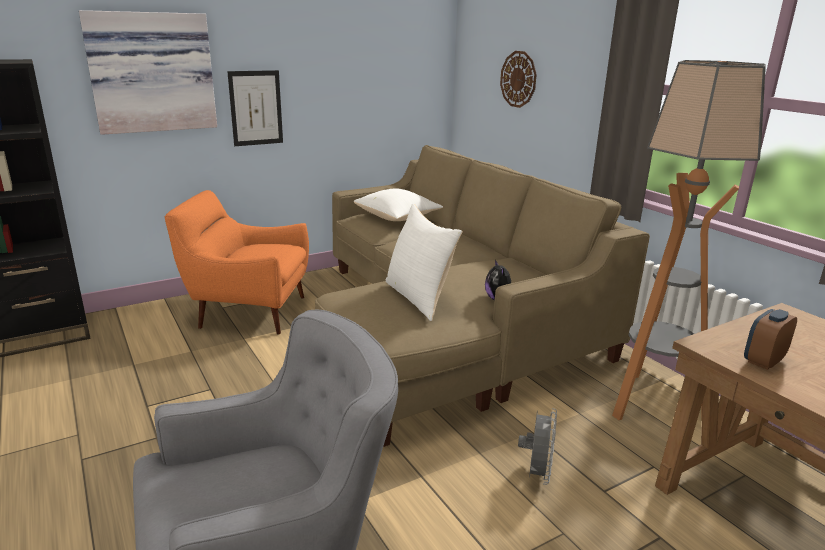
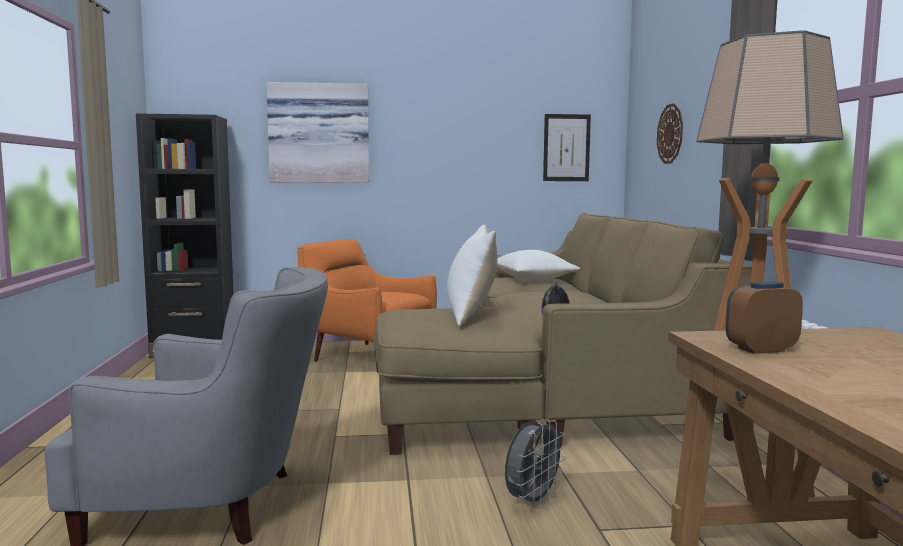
camera: 25 degrees right, 15 degrees down
picture [227,70,283,146] -> picture moved to [543,114,591,181]

